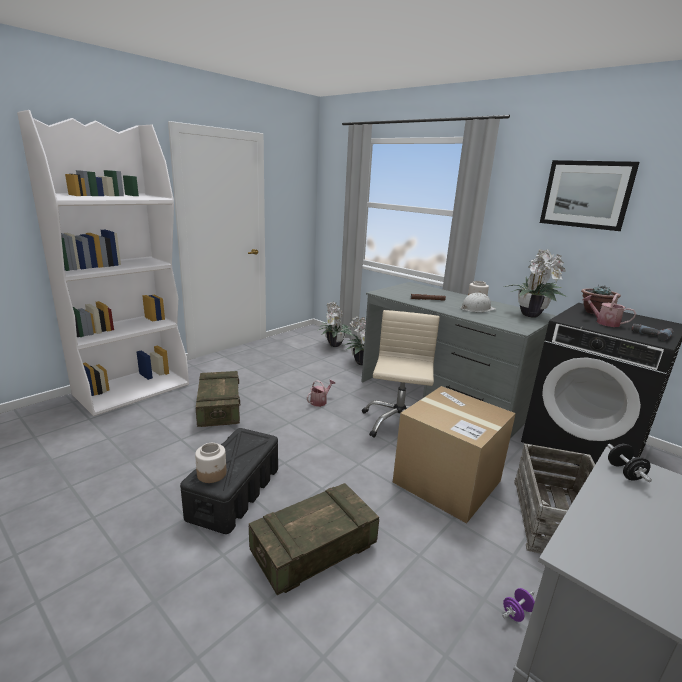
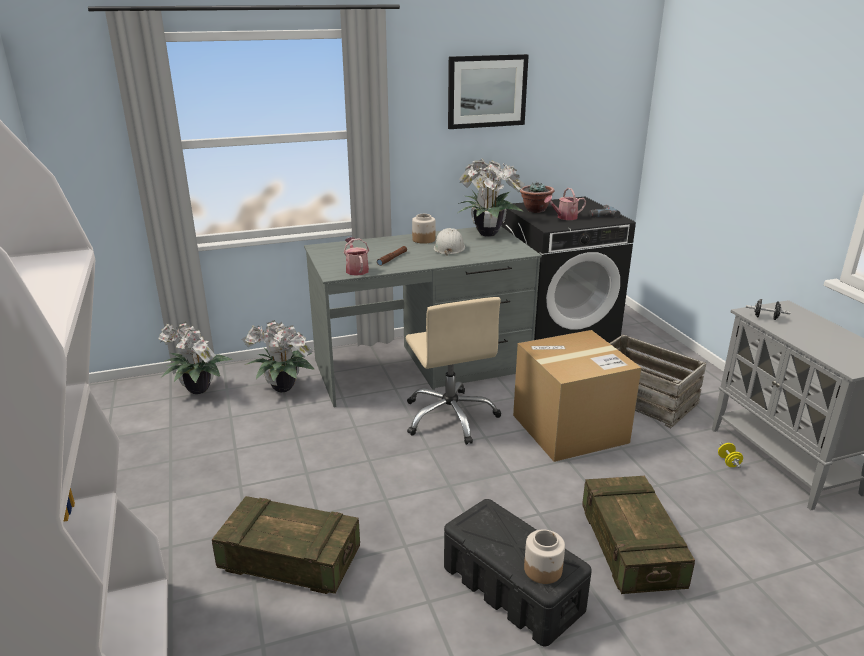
camera: 60 degrees left, 5 degrees up
watering can [307,379,335,407] -> watering can moved to [344,237,369,276]
beige office chair [362,310,440,438] -> beige office chair turned 150 degrees counterclockwise [406,297,501,445]
purple dumbbell [503,588,535,622] -> yellow dumbbell [718,443,743,468]

